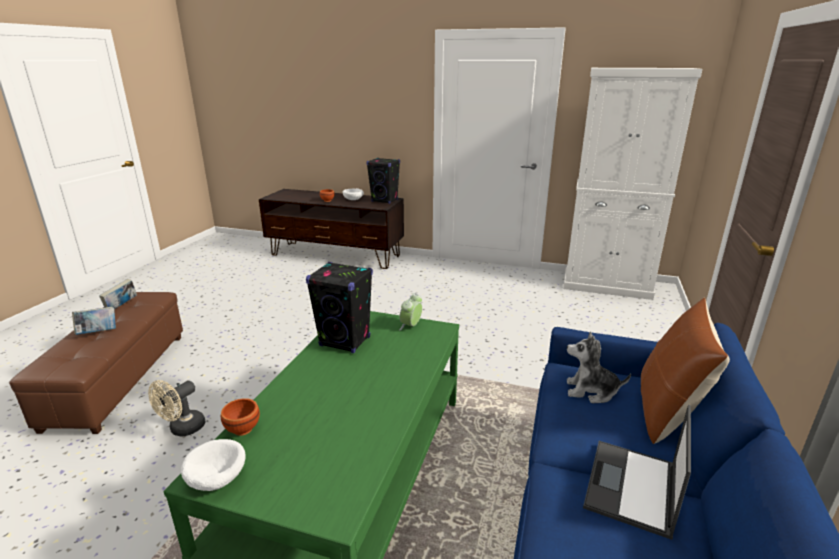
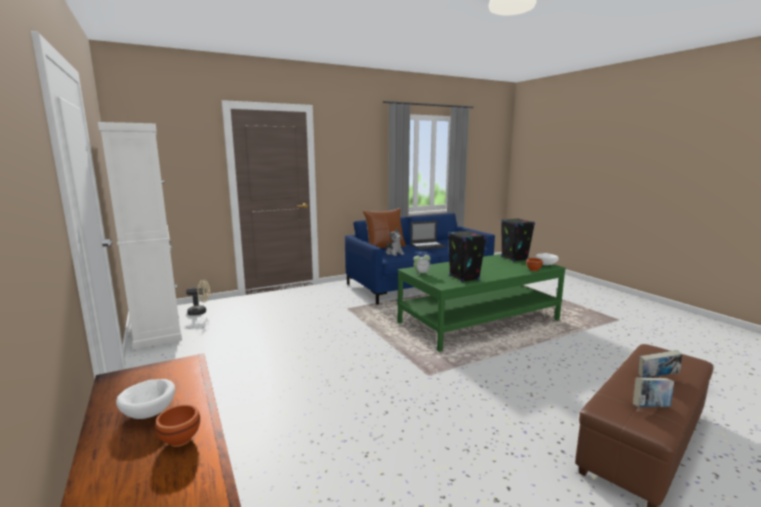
camera: 135 degrees left, 10 degrees down
beige fan [148,380,205,437] -> beige fan moved to [186,279,210,316]
black speaker [367,158,400,204] -> black speaker moved to [501,218,535,262]

